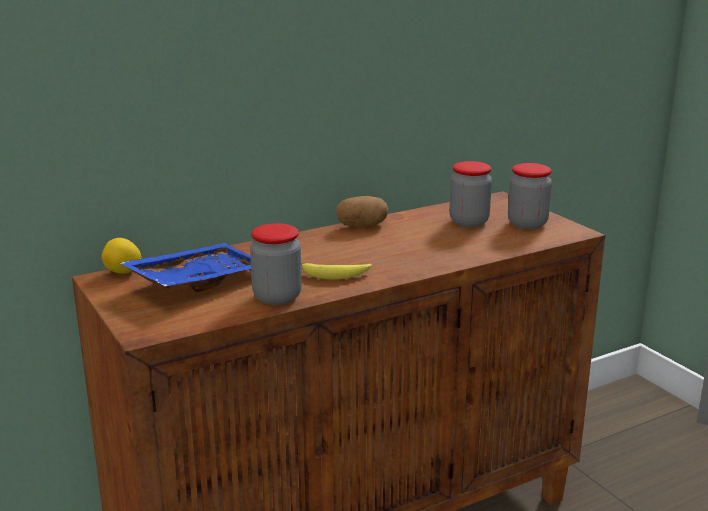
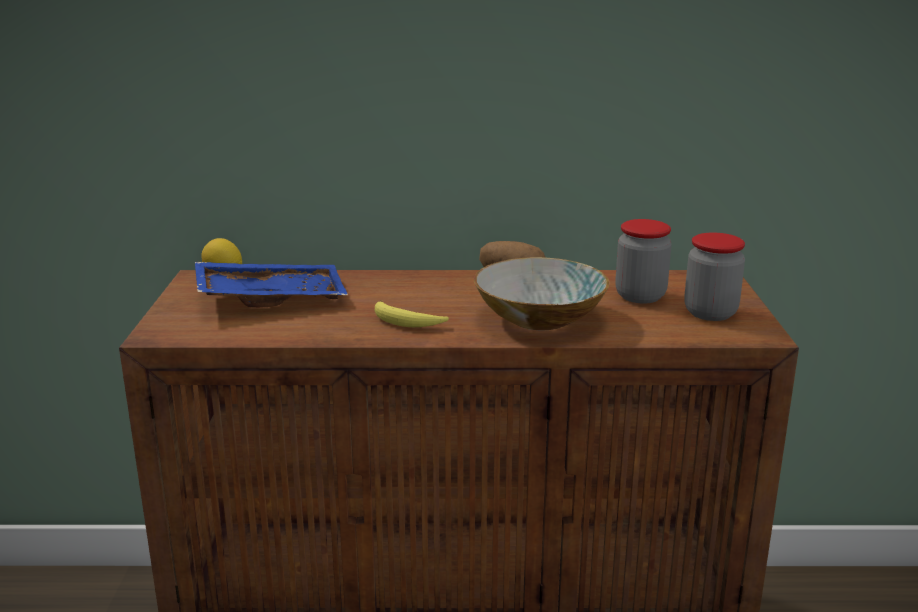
camera: 30 degrees right, 0 degrees up
jar [250,223,302,305] -> none
none -> bowl [474,257,610,330]

